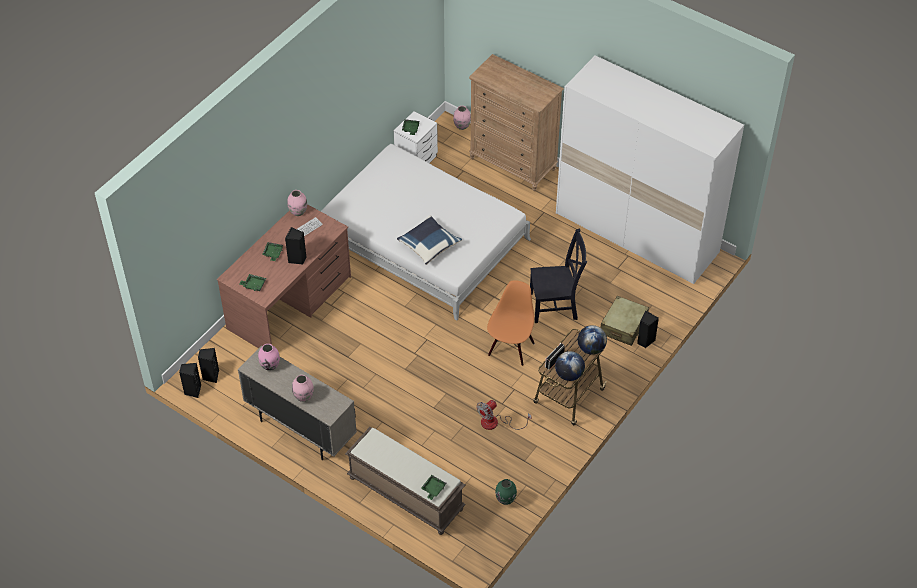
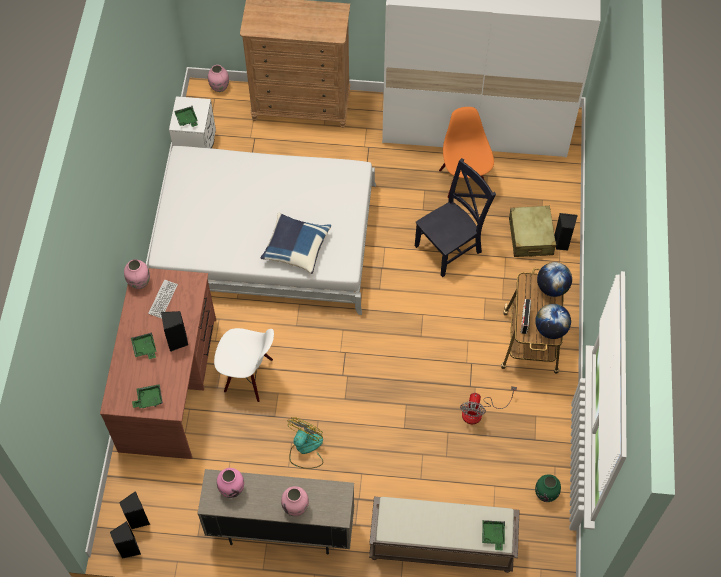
camera: 30 degrees left, 10 degrees up
orange chair [487,280,535,366] -> orange chair moved to [439,107,494,199]
none -> white chair [214,328,274,402]
none -> fan [287,417,323,469]

